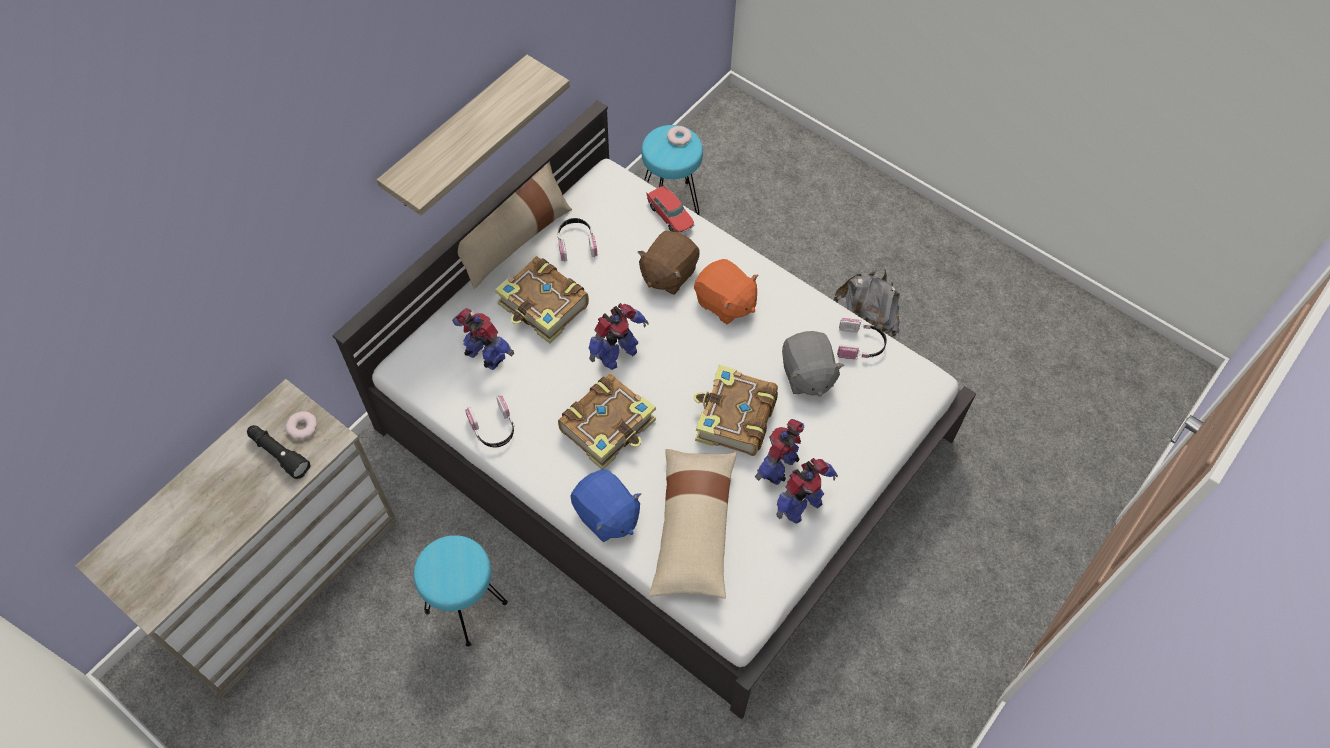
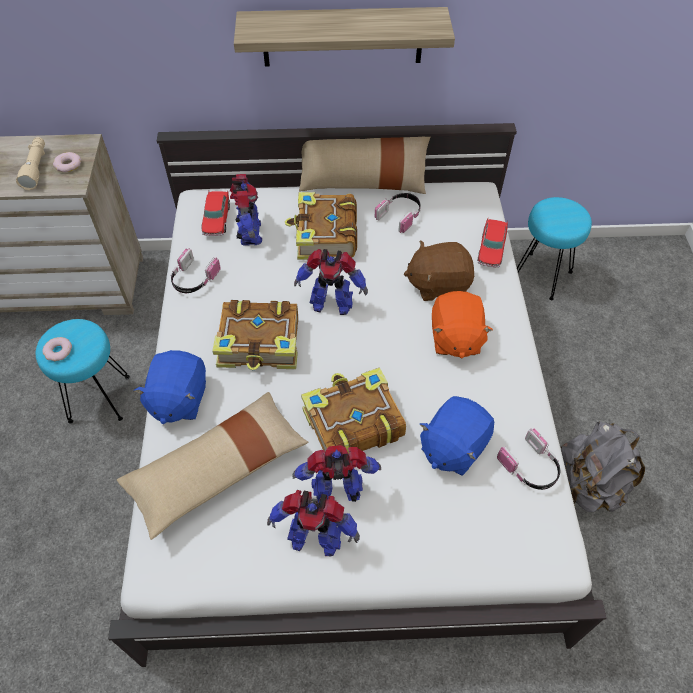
camera: 50 degrees right, 5 degrees down
black flashlight [247,425,311,479] -> beige flashlight [16,137,45,190]
donut [667,126,692,146] -> donut moved to [42,337,72,361]
grey plush toy [782,331,844,397] -> blue plush toy [420,396,494,476]
none -> toy car [201,190,230,236]

